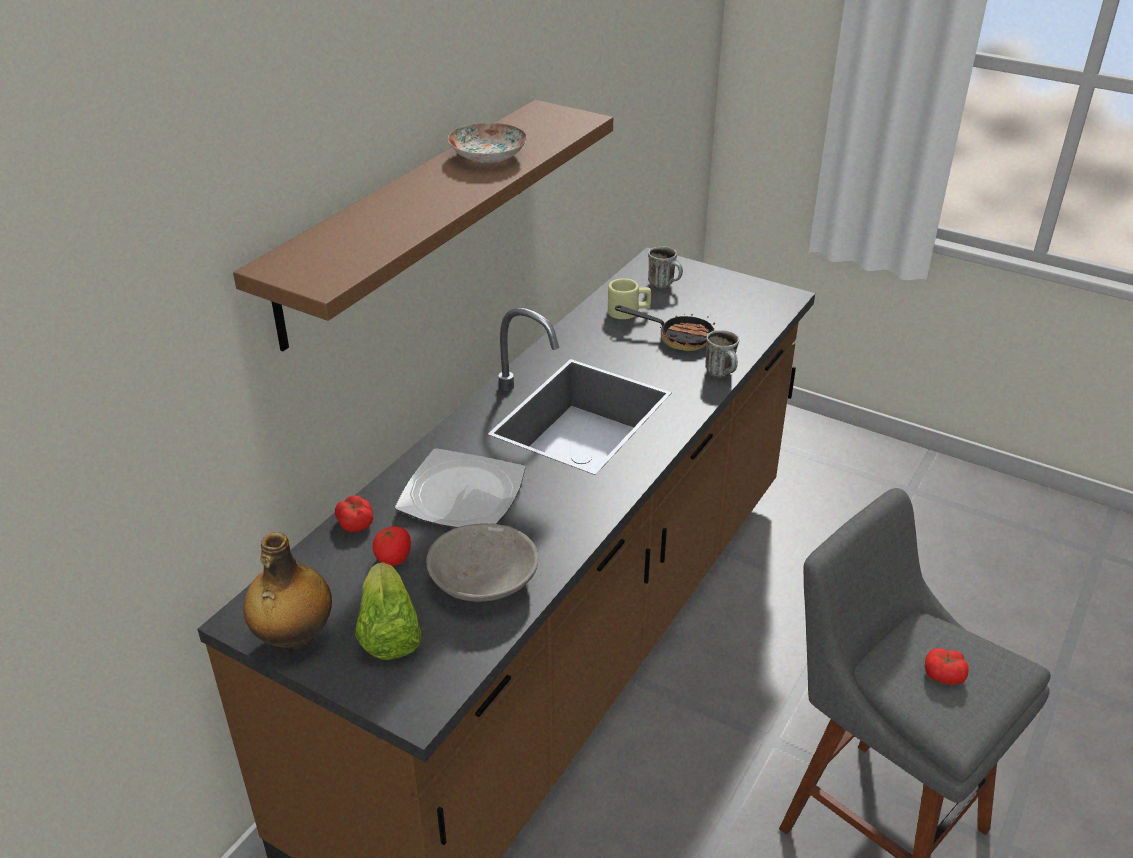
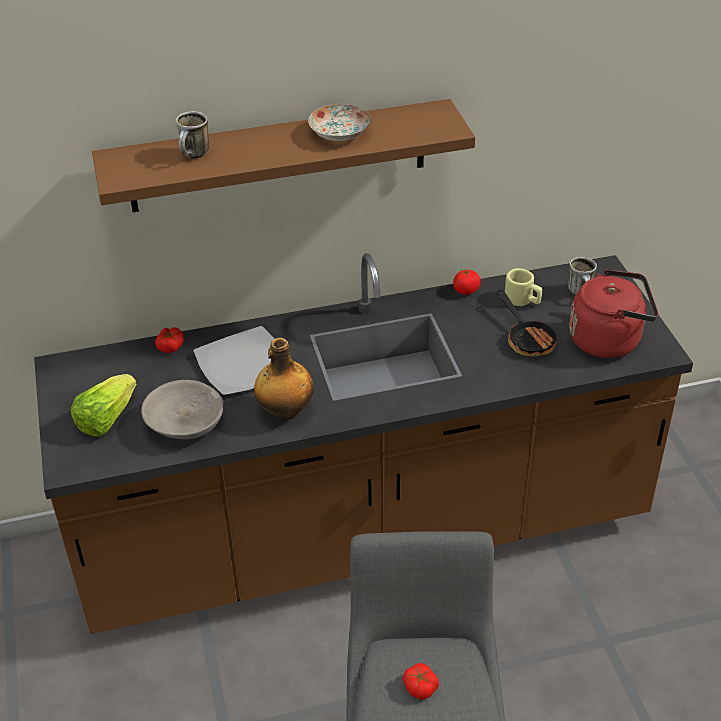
camera: 45 degrees right, 5 degrees up
bottle [243,532,332,652] -> bottle moved to [254,338,314,420]
tomato [373,526,411,566] -> tomato moved to [453,270,481,295]
mug [705,330,739,378] -> mug moved to [176,111,209,159]
none -> red kettle [569,269,658,358]

